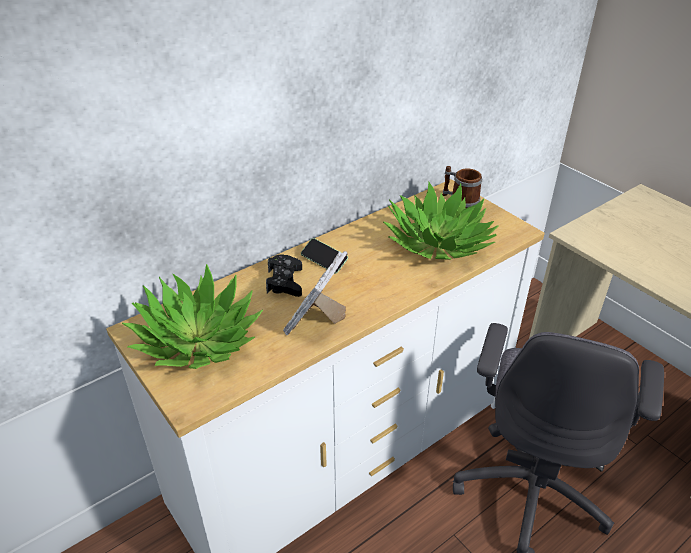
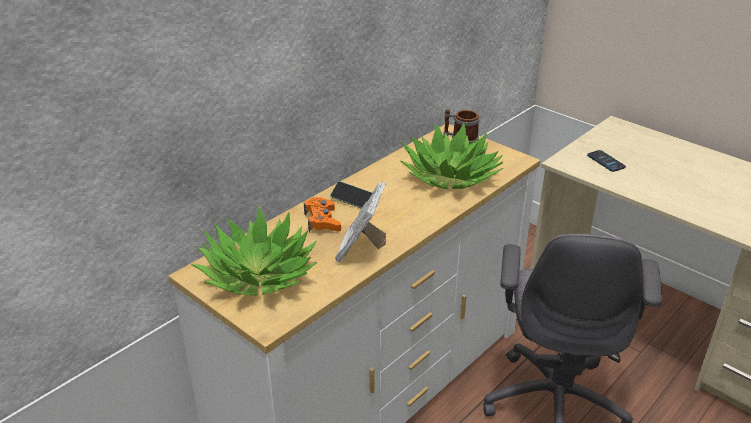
camera: 10 degrees left, 5 degrees down
black game controller [266,255,302,297] -> orange game controller [304,197,341,232]
none -> phone [587,150,626,172]

